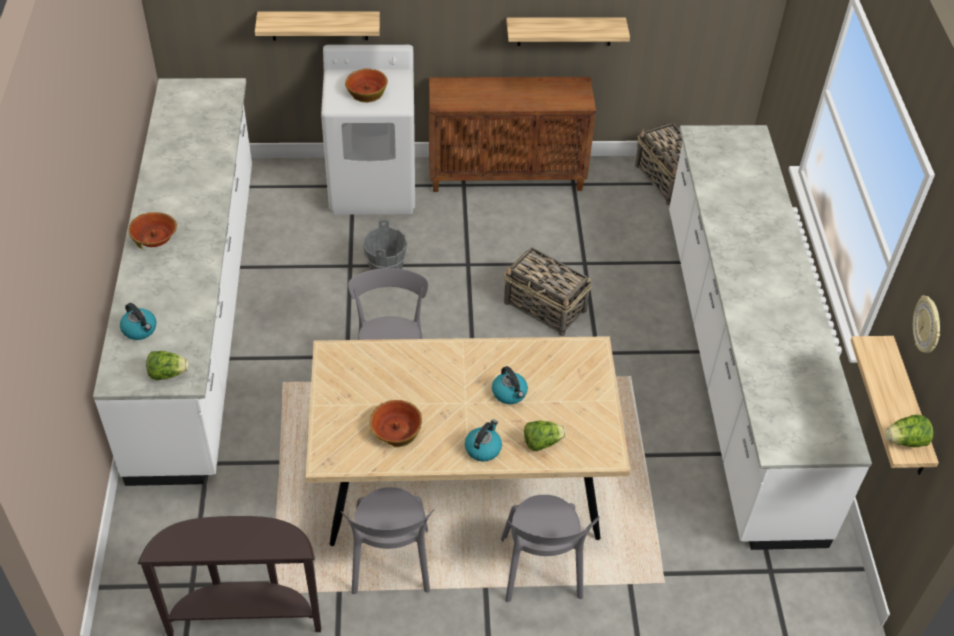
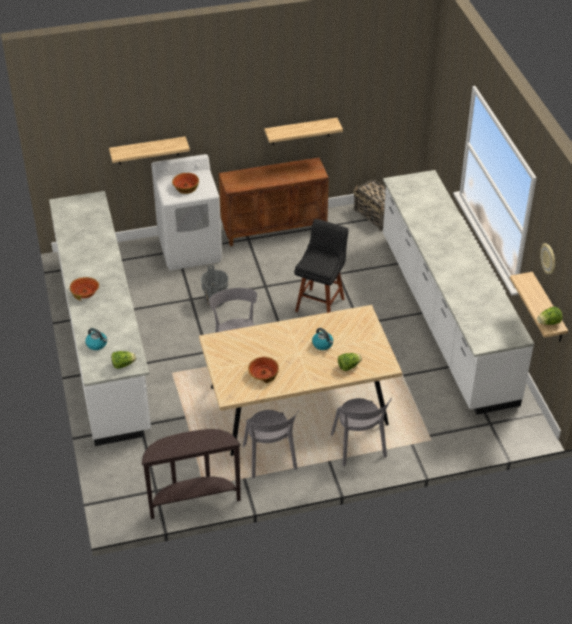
camera: 10 degrees left, 5 degrees down
kettle [465,420,502,462] -> none
basket [504,247,592,336] -> black stool [294,219,349,313]

